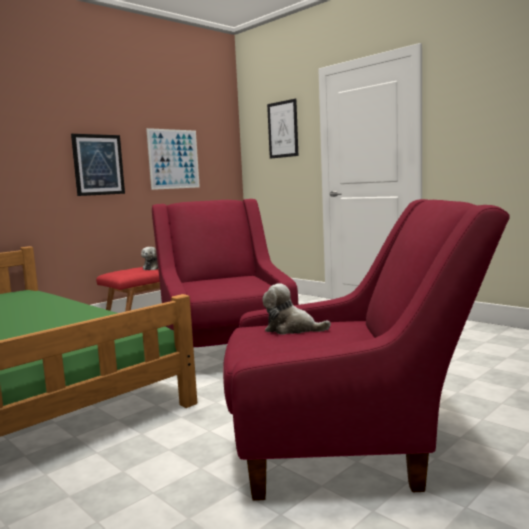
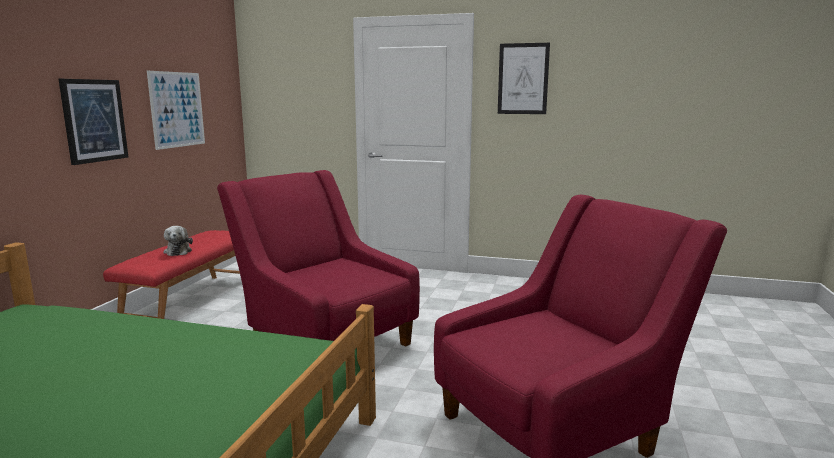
camera: 30 degrees left, 5 degrees up
plush toy [262,283,331,335] -> none
picture [267,99,298,159] -> picture moved to [498,43,550,114]

